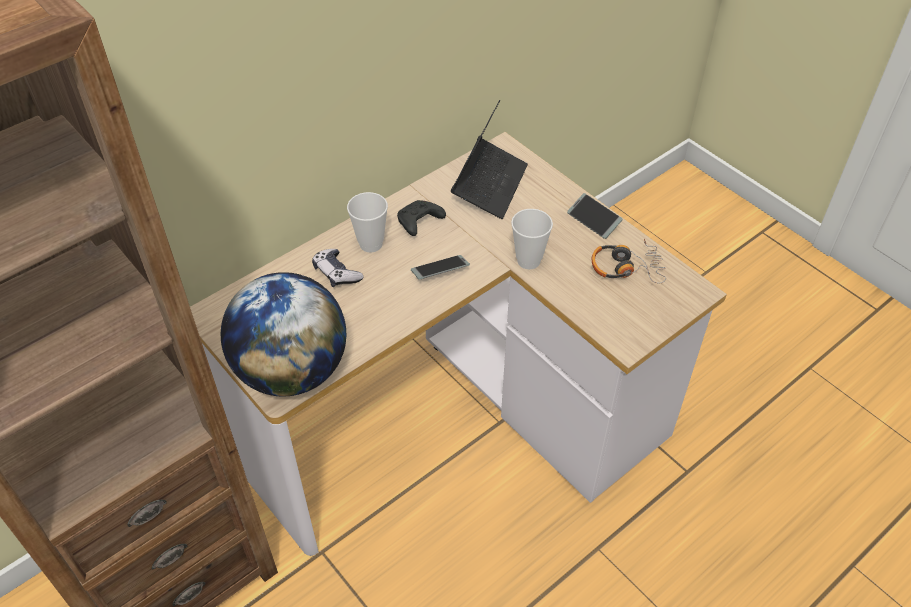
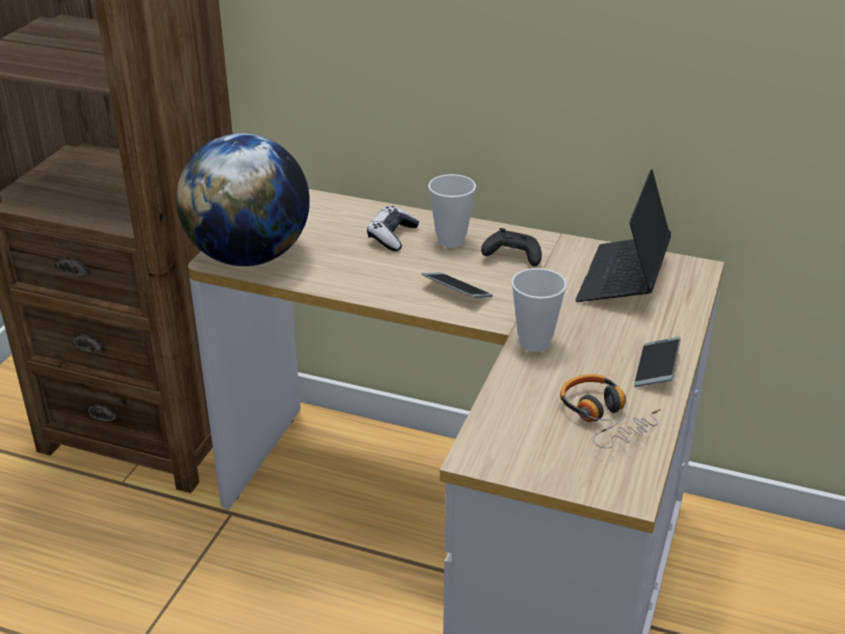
camera: 60 degrees right, 15 degrees down
laptop [451,100,528,219] -> laptop turned 120 degrees clockwise [575,169,671,302]

